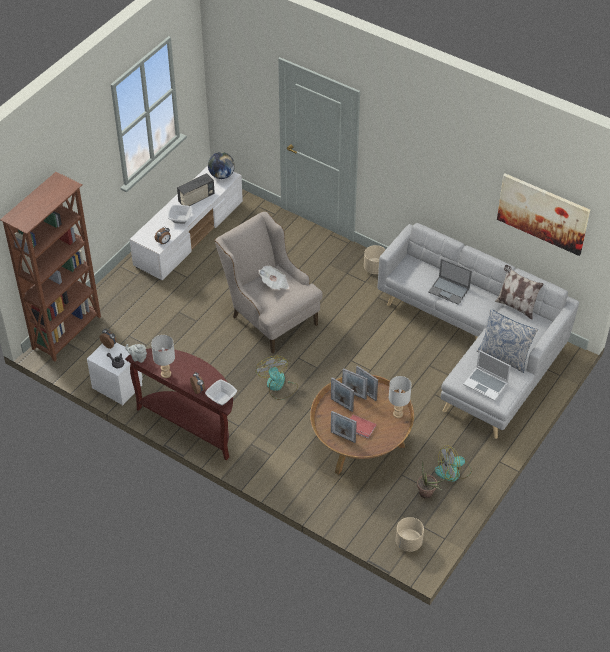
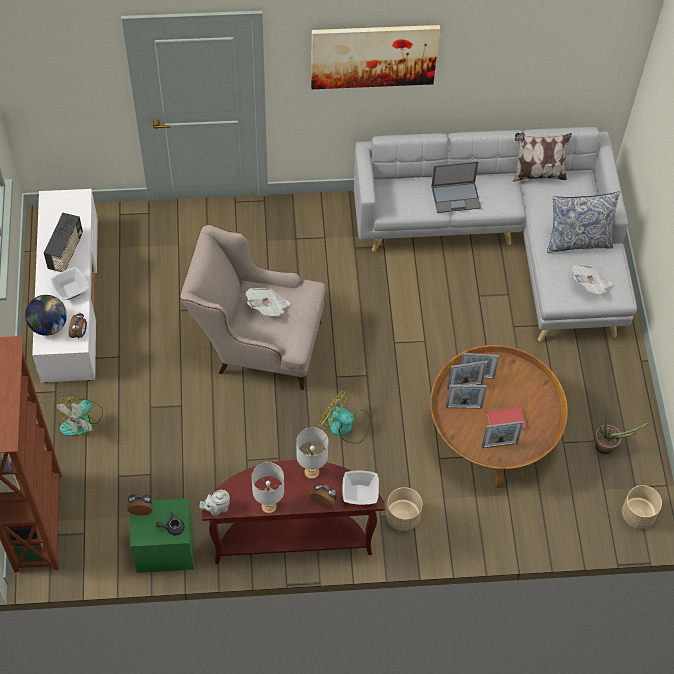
camera: 40 degrees left, 10 degrees up
white nightstand [87,342,143,405] -> green nightstand [130,499,194,573]
globe [208,152,235,179] -> globe moved to [25,295,67,336]
beige planter [364,245,386,274] -> beige planter moved to [386,487,422,531]
grey table lamp [389,376,412,418] -> grey table lamp moved to [296,427,328,479]
fan [435,445,472,482] -> fan moved to [56,397,103,436]
laptop [463,350,511,401] -> newspaper [572,264,612,295]
picture [497,173,590,256] -> picture moved to [311,25,440,89]

